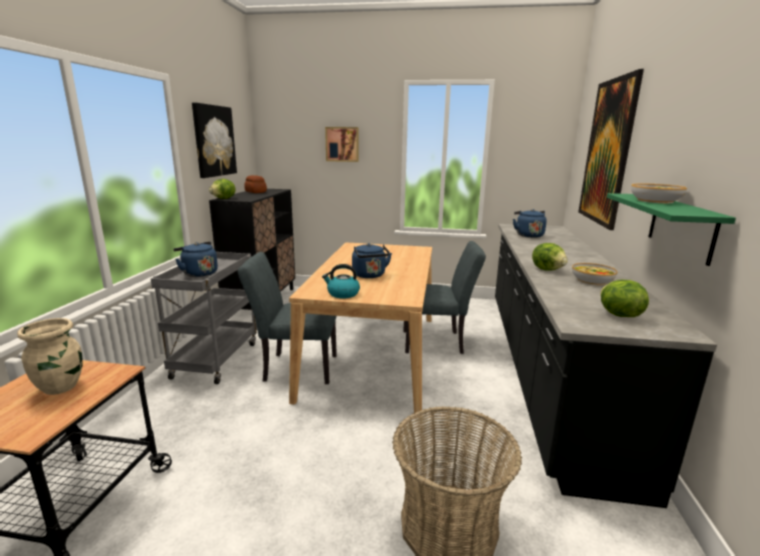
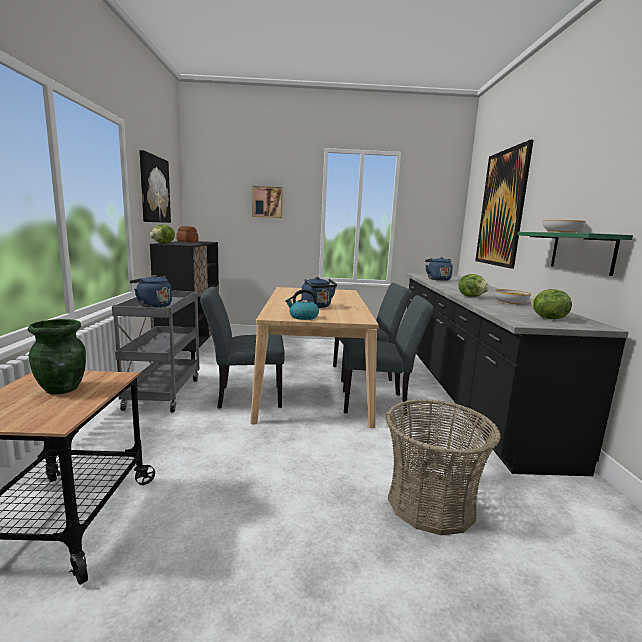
camera: 10 degrees left, 5 degrees down
beige vase [17,318,83,395] -> green vase [28,319,86,394]
none -> grey chair [343,295,434,416]

